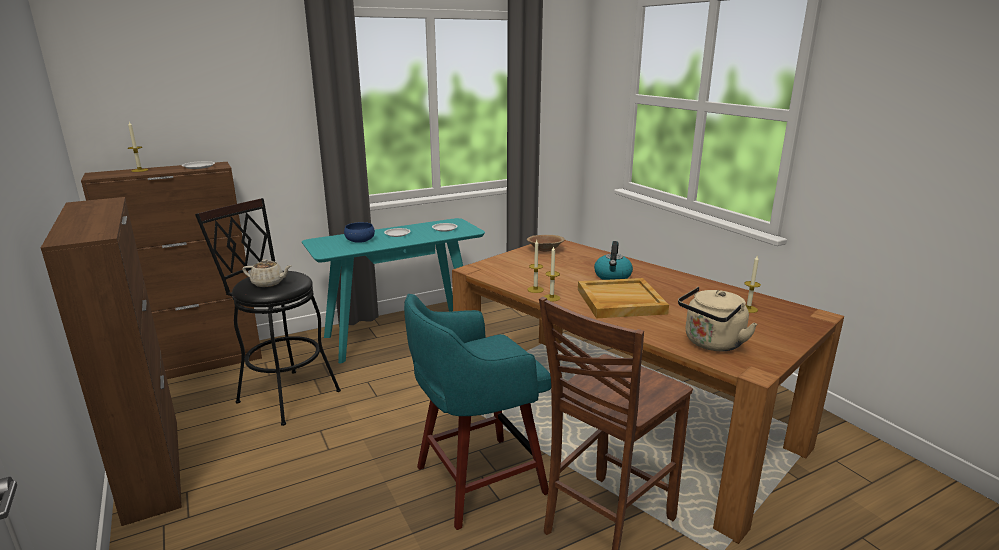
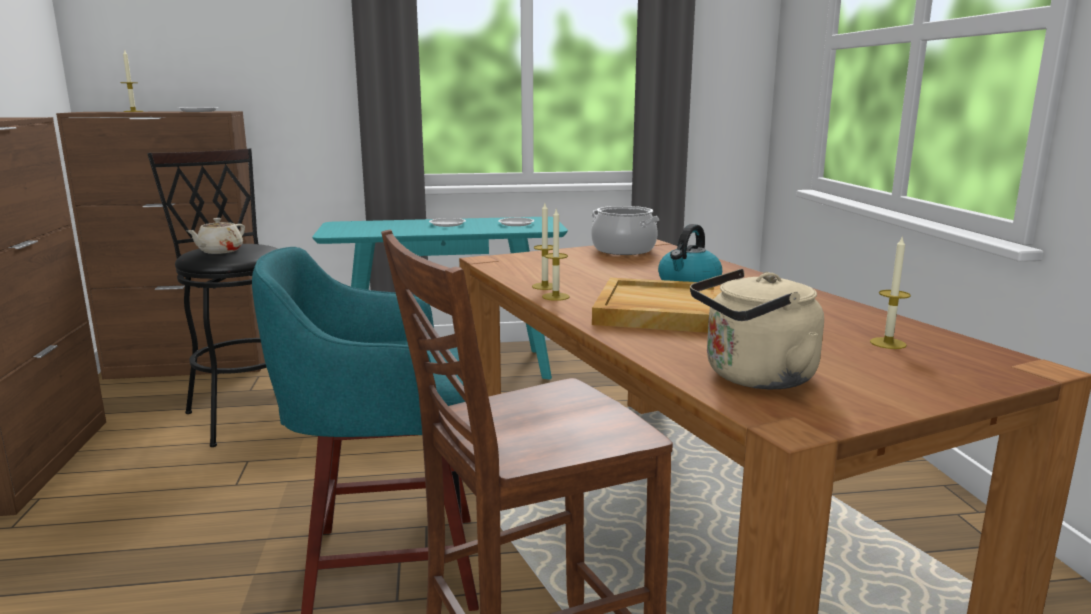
camera: 20 degrees right, 5 degrees down
beige teapot [242,259,292,287] -> beige teapot turned 90 degrees clockwise [187,218,245,254]
blue bowl [344,222,375,243] -> none
brown bowl [527,235,565,252] -> cooking pot [591,206,659,255]

